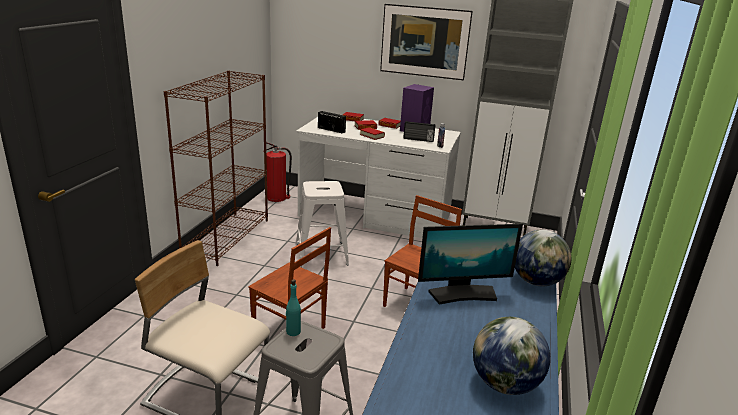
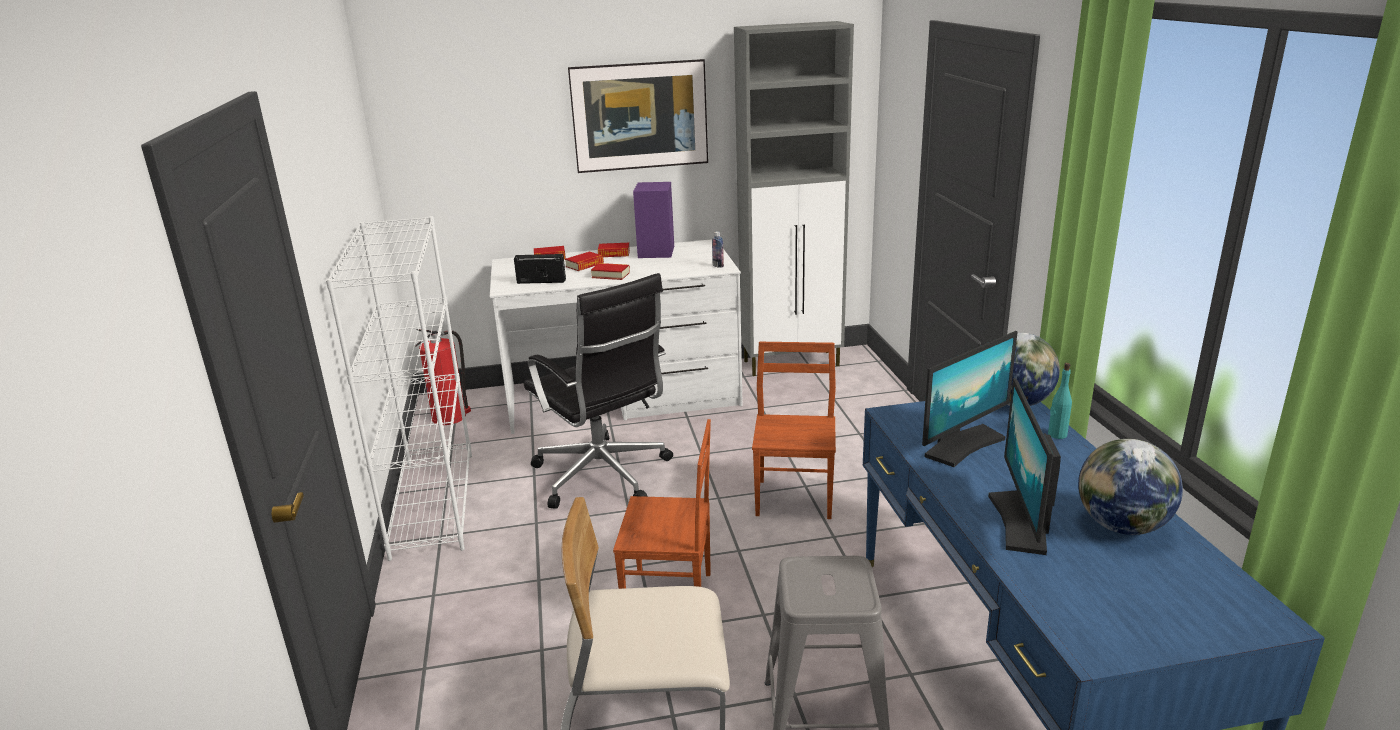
camera: 25 degrees left, 0 degrees up
brown bookcase [164,70,268,266] -> white bookcase [326,216,472,561]
turquoise bottle [286,279,301,336] -> turquoise bottle moved to [1048,363,1072,439]
white stool [296,181,349,267] -> black office chair [524,273,673,509]
radio [403,121,435,142] -> none
none -> monitor [988,378,1061,555]

